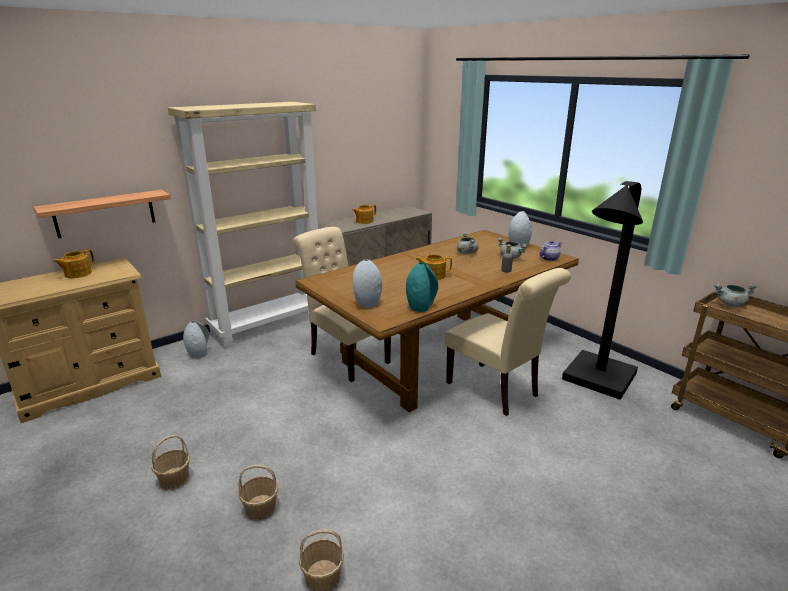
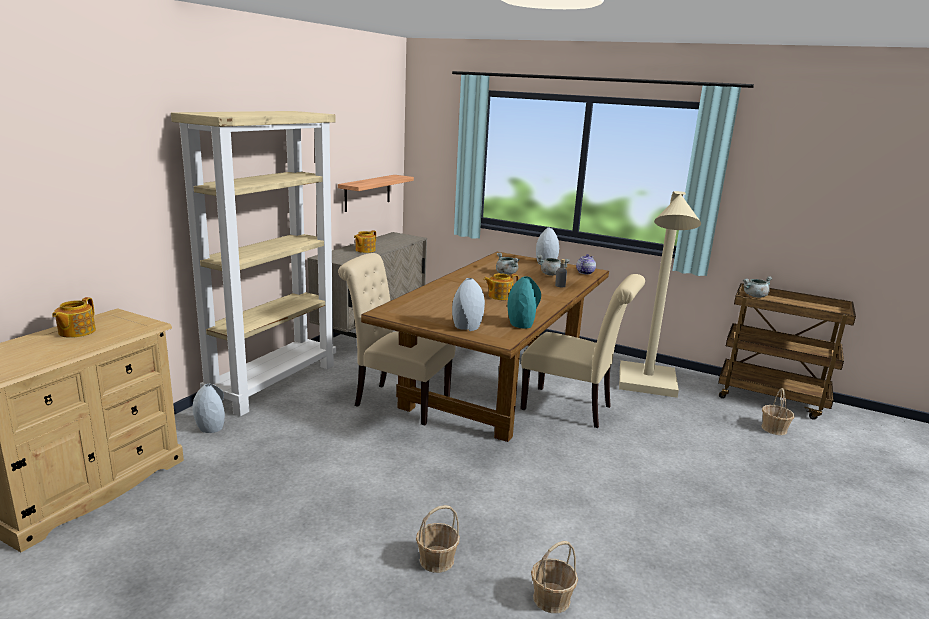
camera: 25 degrees left, 5 degrees down
shelf [33,190,171,238] -> shelf moved to [338,175,414,212]
basket [151,435,190,490] -> basket moved to [761,388,794,435]
black floor lamp [562,181,643,400] -> beige floor lamp [619,191,701,398]

